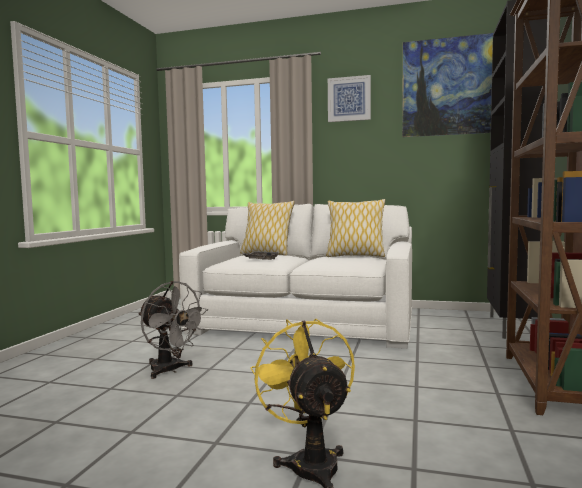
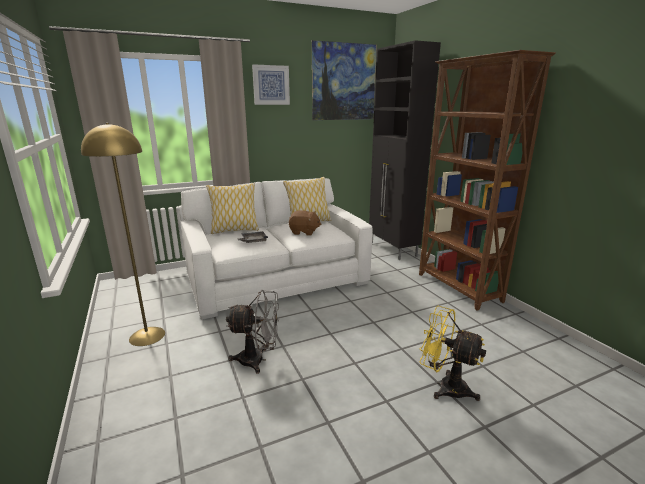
camera: 40 degrees left, 15 degrees up
none -> yellow floor lamp [81,123,165,346]
none -> brown plush toy [289,210,321,236]

